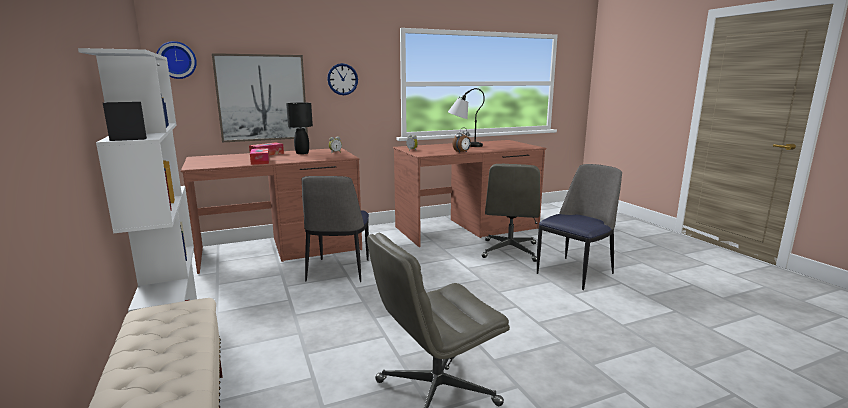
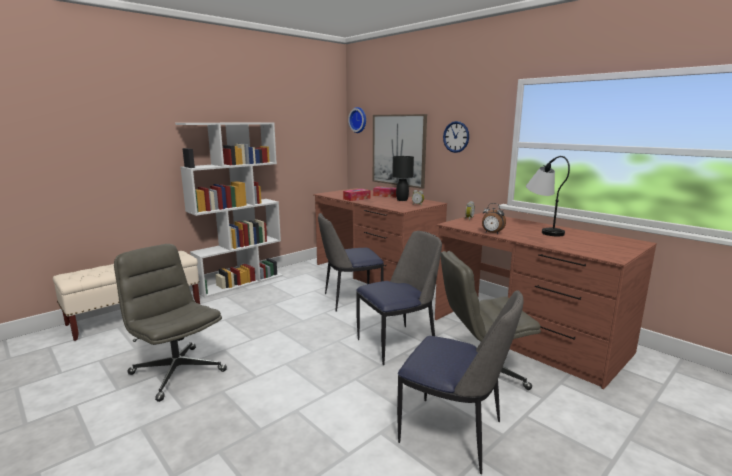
camera: 70 degrees right, 0 degrees up
none -> chair [356,231,442,365]

